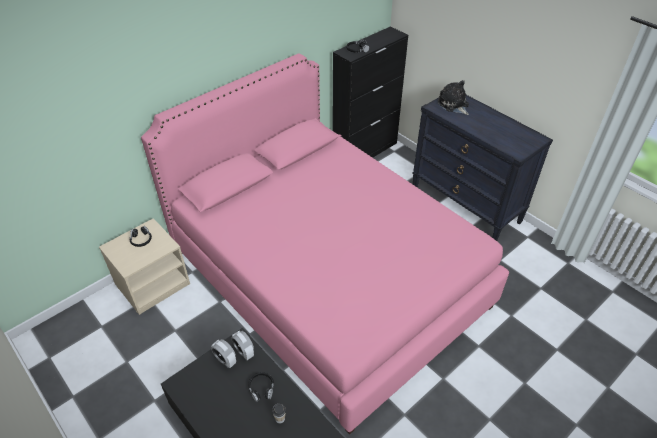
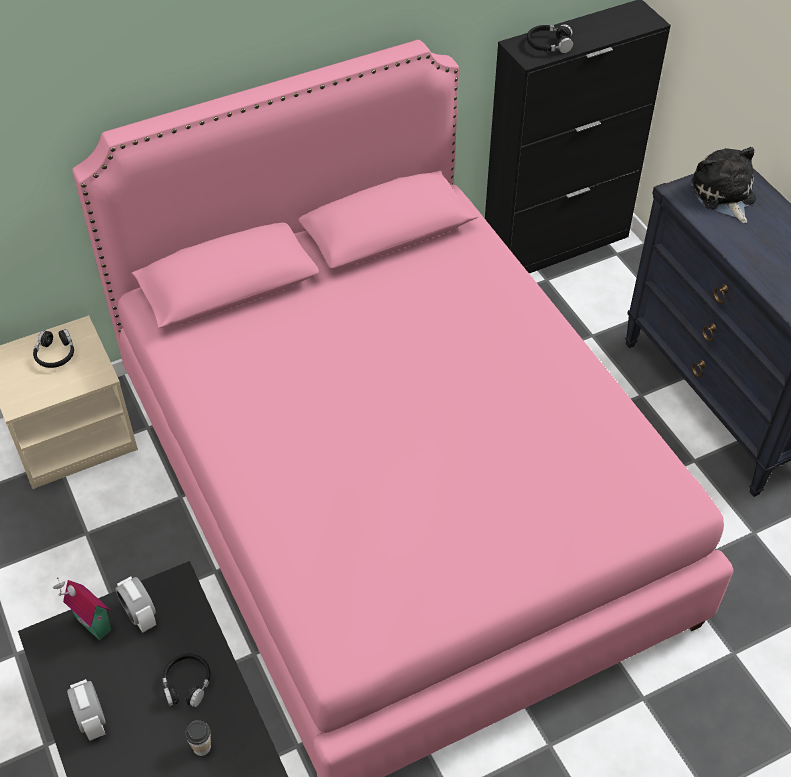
camera: 15 degrees right, 5 degrees up
alarm clock [231,331,254,360] -> alarm clock moved to [67,679,105,741]
none -> toy house [52,577,112,641]

